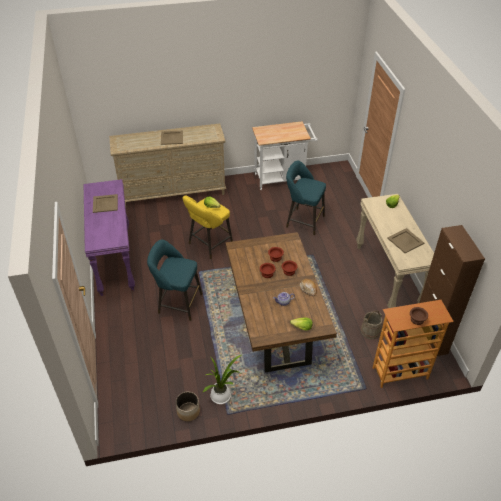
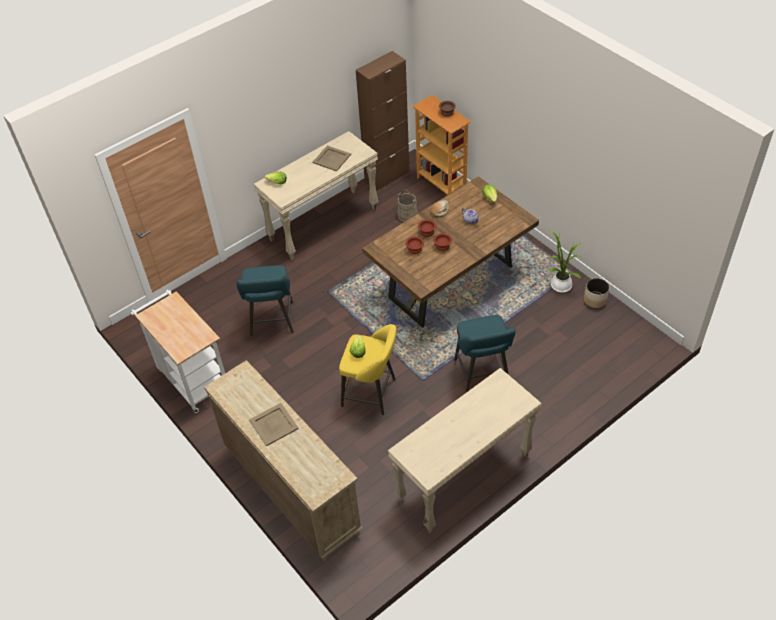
camera: 115 degrees left, 5 degrees up
purple console table [84,179,135,296] -> beige console table [388,368,542,533]
beige tray [93,194,118,213] -> none

